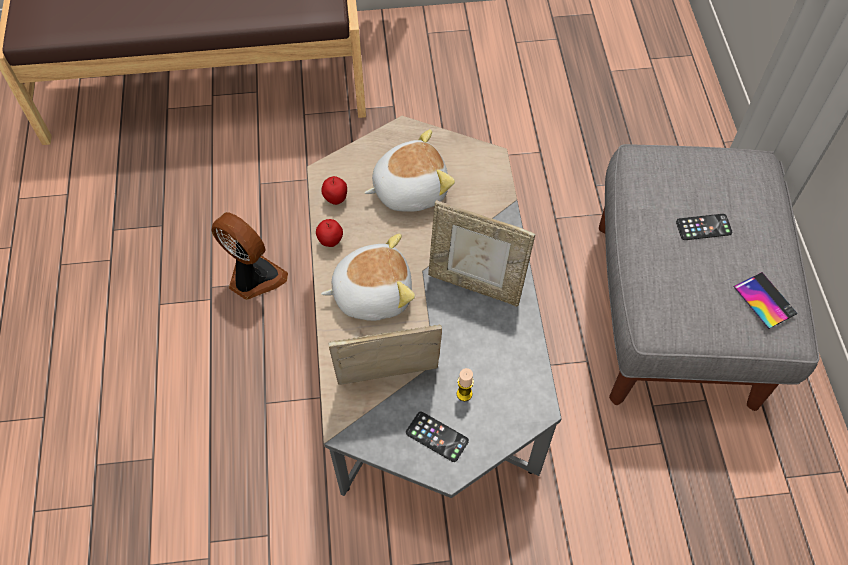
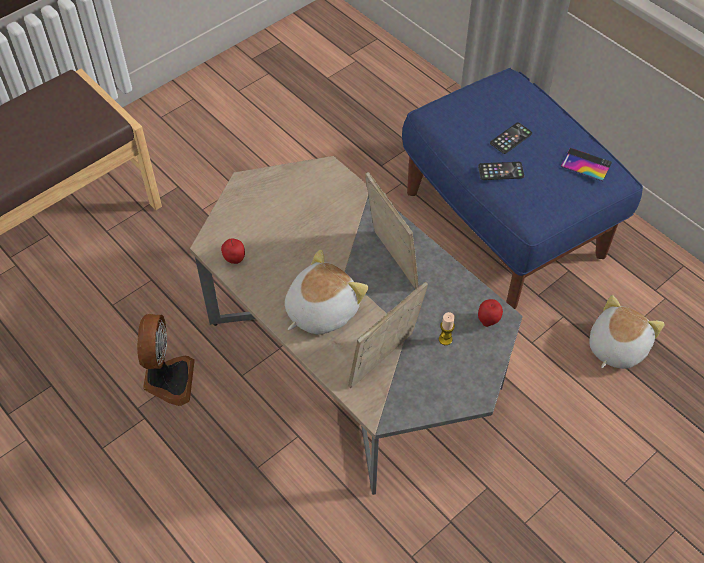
camera: 35 degrees left, 5 degrees down
fan [212,212,288,300] -> fan turned 90 degrees clockwise [137,314,195,406]
apple [316,219,343,247] -> apple moved to [478,299,503,327]
plush toy [364,129,455,212] -> plush toy moved to [590,295,665,369]
phone [406,411,469,462] -> phone moved to [478,162,524,180]
picture frame [428,200,535,307] -> picture frame turned 105 degrees counterclockwise [365,172,419,289]
grey ottoman [599,144,820,411] -> blue ottoman [402,68,643,309]

